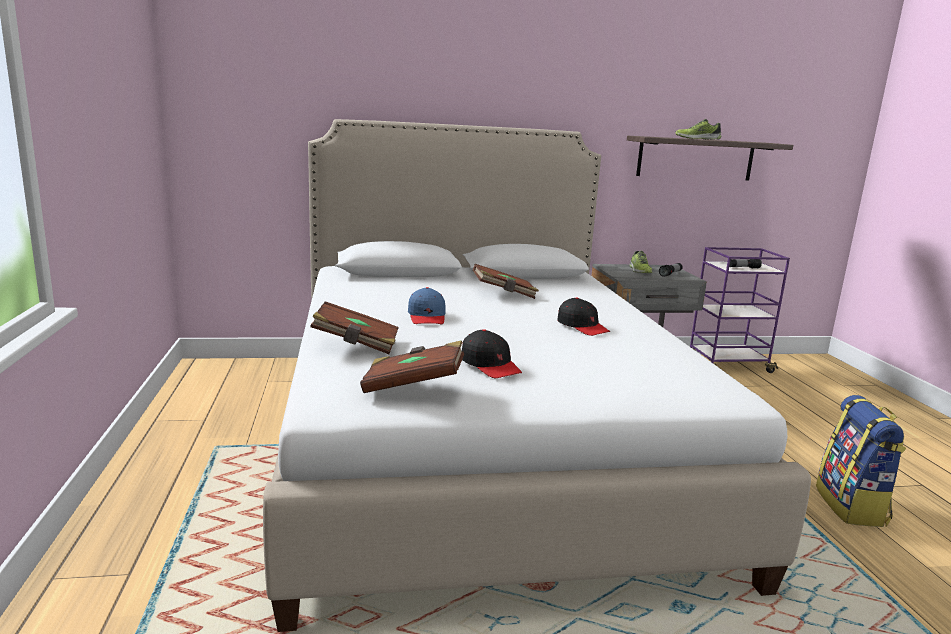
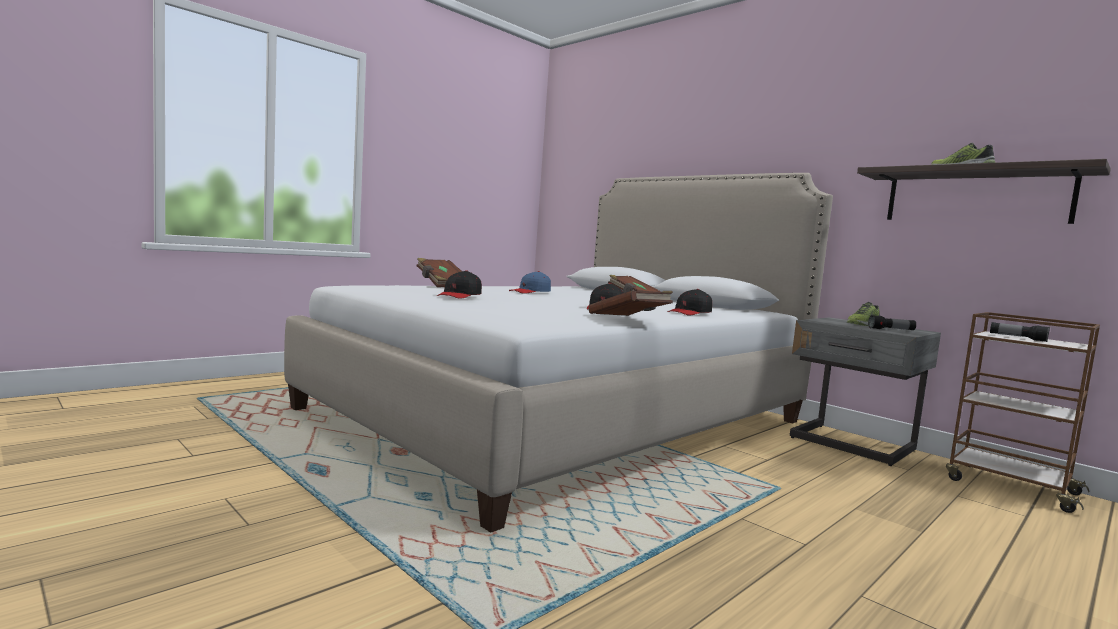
camera: 55 degrees right, 10 degrees down
brown book [360,340,464,393] -> brown book moved to [589,291,673,316]
purple cart [690,247,790,373] -> brown cart [946,312,1100,513]
backpack [816,395,906,527] -> none
none -> black cap [667,289,712,315]

